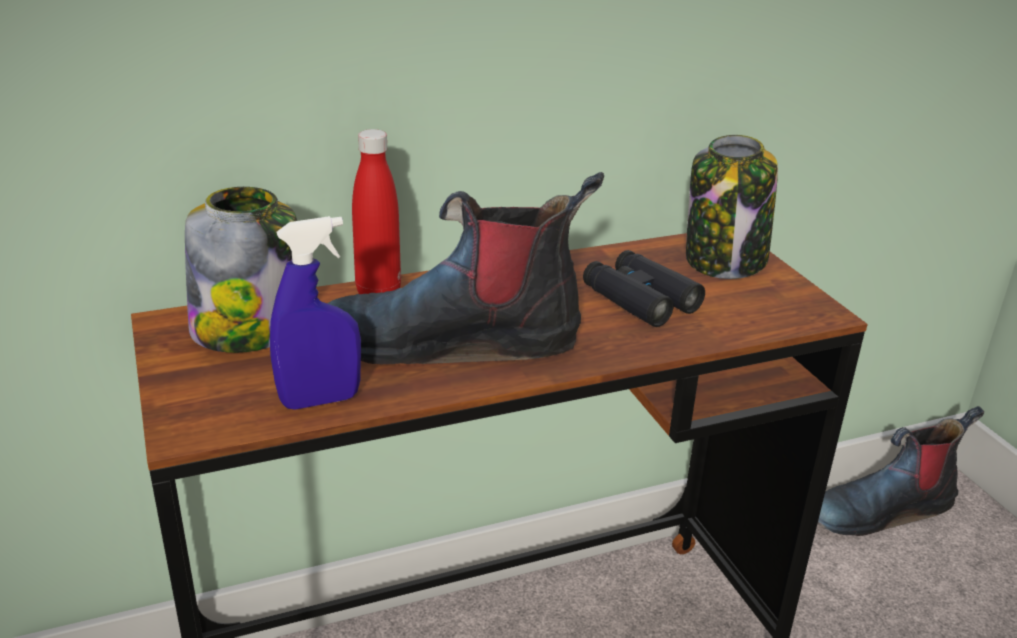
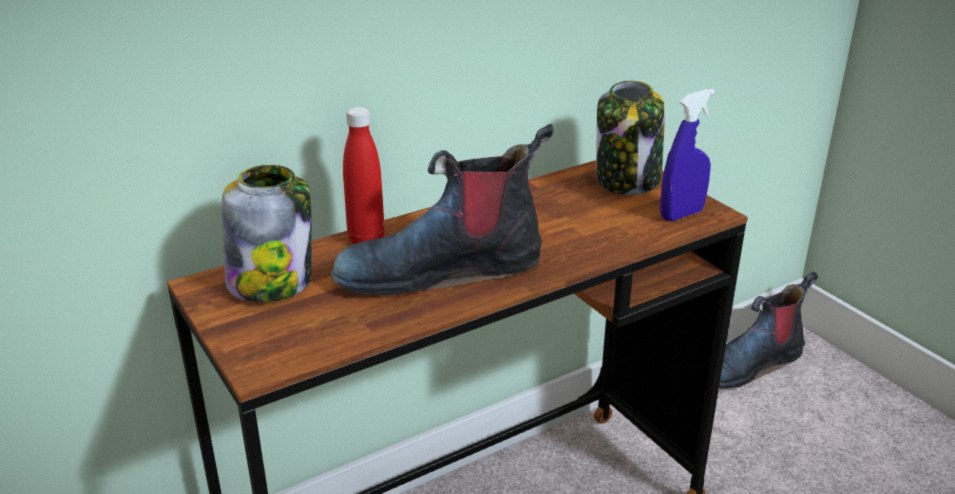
camera: 10 degrees left, 0 degrees up
blue spray bottle [270,216,361,410] -> blue spray bottle moved to [661,89,715,221]
black binoculars [583,250,705,327] -> none

